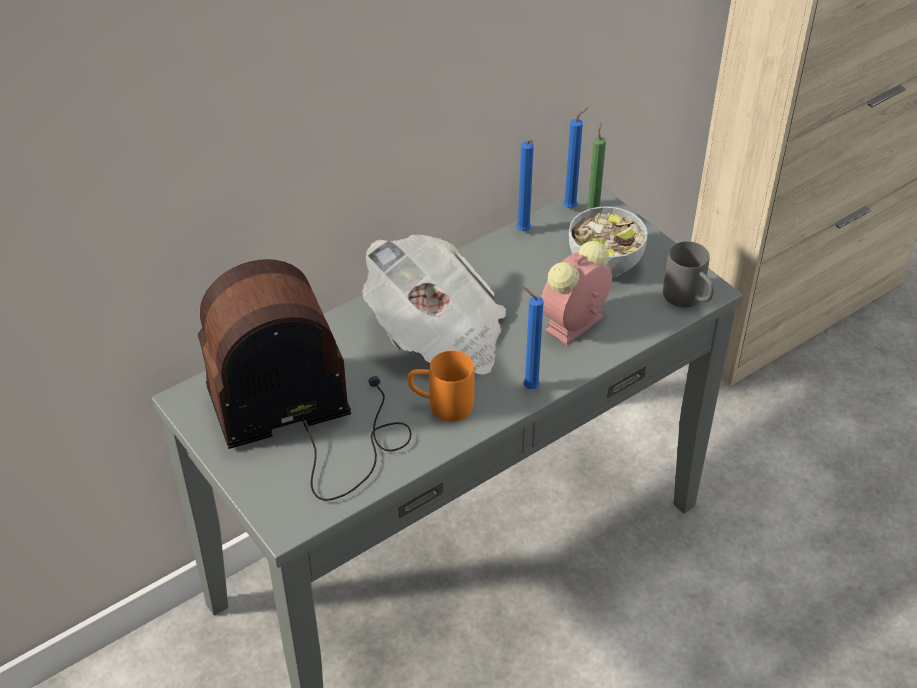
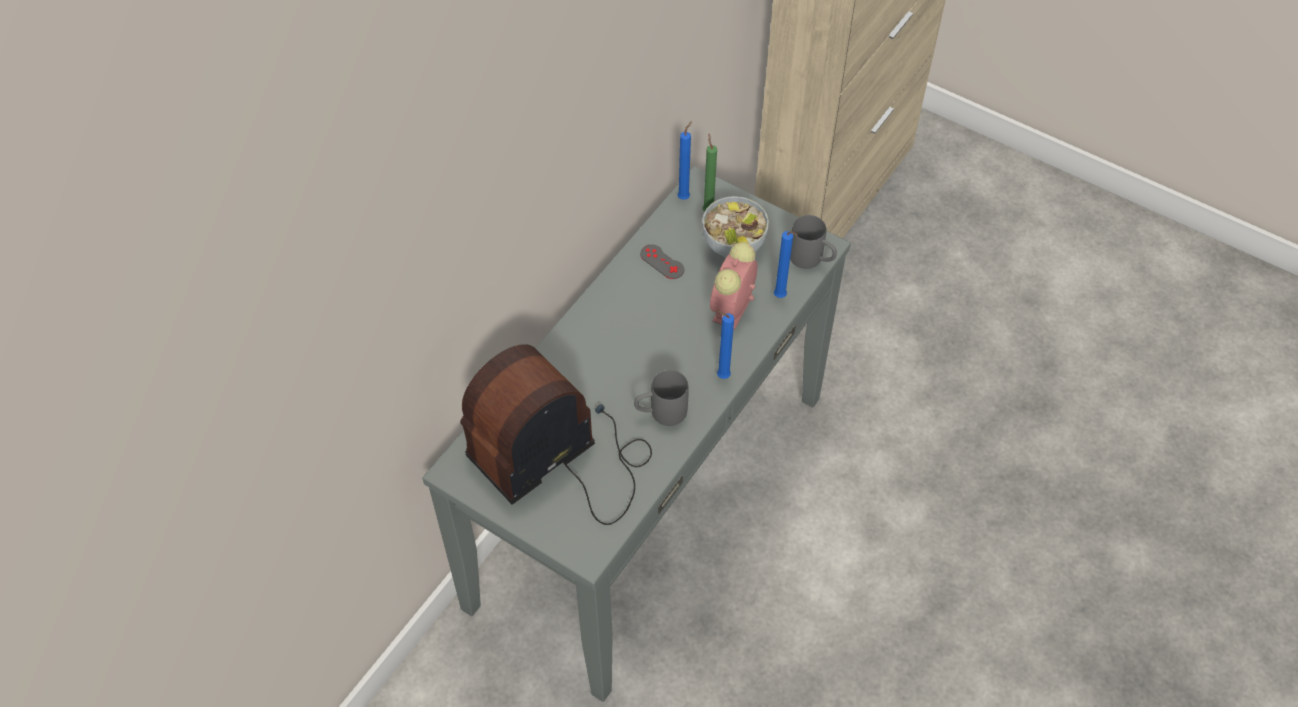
camera: 20 degrees left, 10 degrees up
newspaper [362,235,506,375] -> none
orange mug [407,350,474,422] -> grey mug [634,370,689,426]
blue candle [516,140,534,231] -> blue candle moved to [774,231,797,298]
none -> grey game controller [640,244,684,279]

